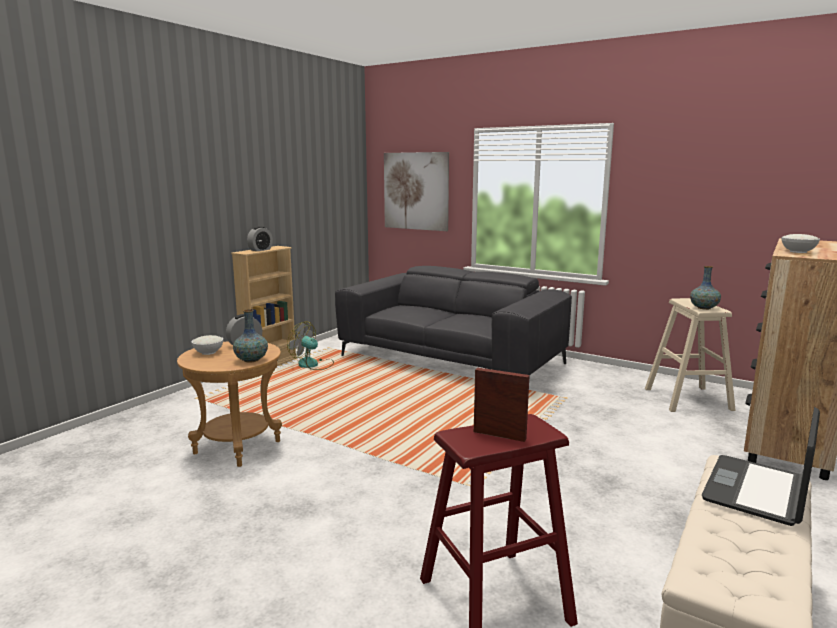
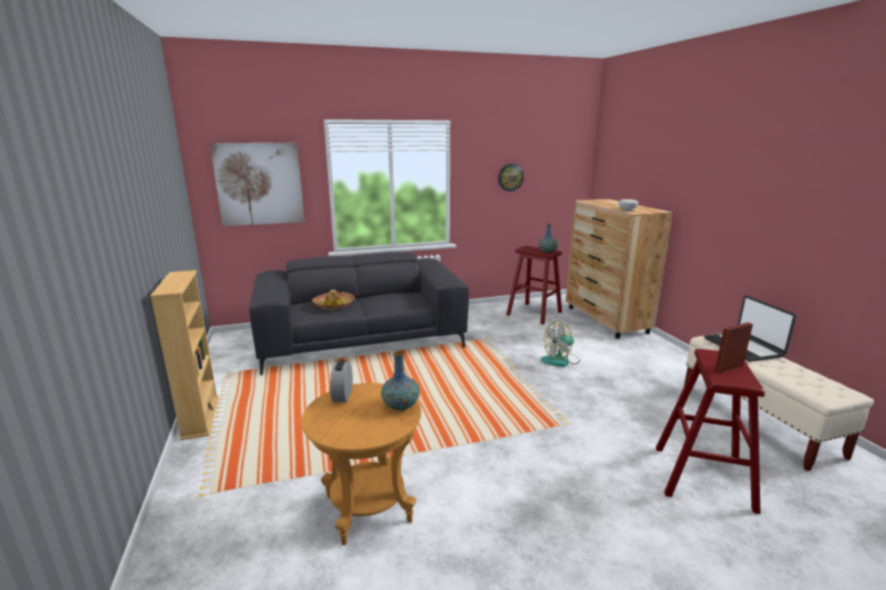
camera: 50 degrees left, 5 degrees up
white bowl [191,335,223,355] -> none
alarm clock [247,226,273,251] -> none
fan [287,321,334,370] -> fan moved to [541,321,580,367]
beige stool [645,298,736,412] -> red stool [506,246,562,325]
none -> hat [312,290,355,309]
none -> wall clock [498,164,524,192]

